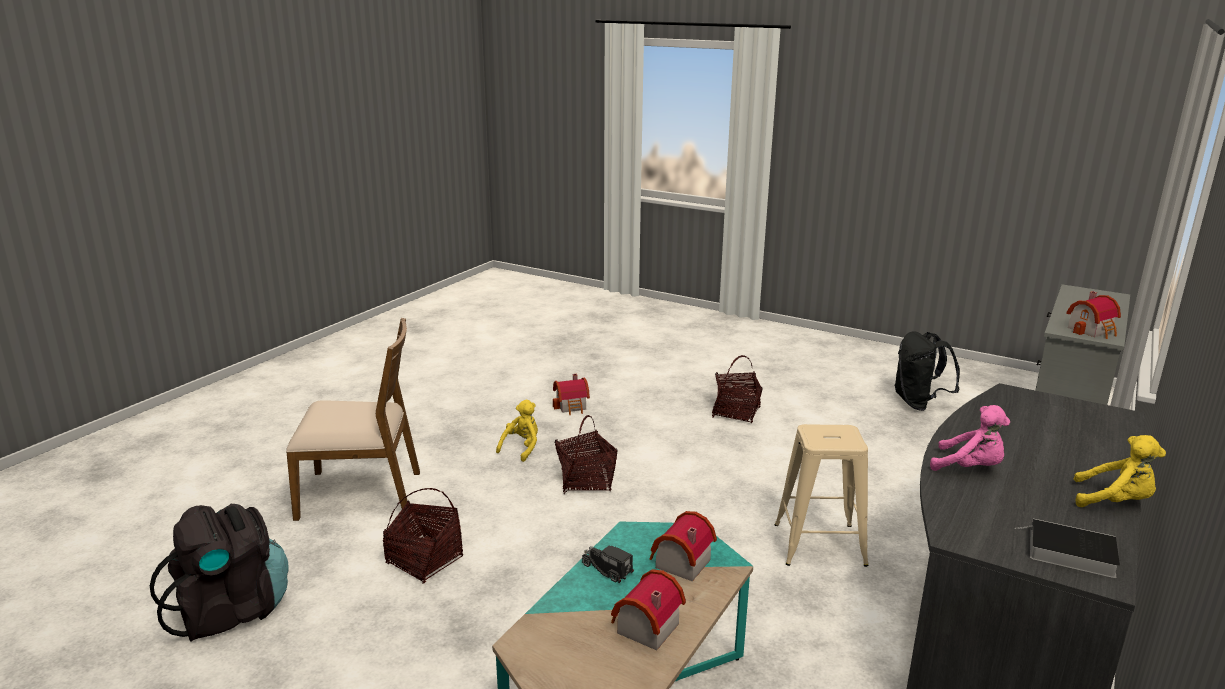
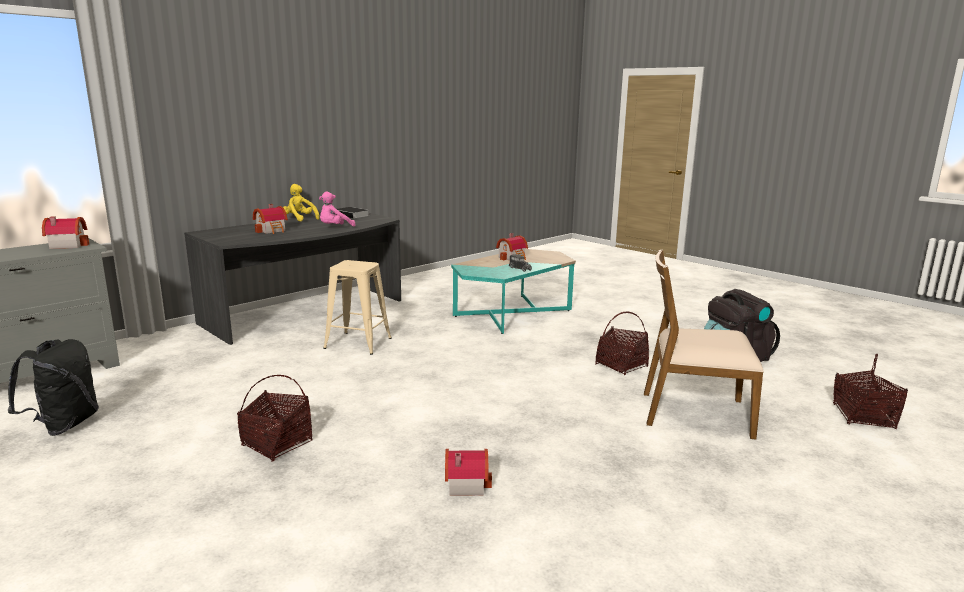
camera: 165 degrees left, 5 degrees down
yellow plush toy [496,400,538,462] -> none
basket [555,415,617,494] -> basket moved to [833,354,908,429]
toy house [650,511,717,581] -> toy house moved to [253,204,288,234]
pink plush toy [930,405,1010,471] -> pink plush toy turned 90 degrees counterclockwise [319,192,356,227]

